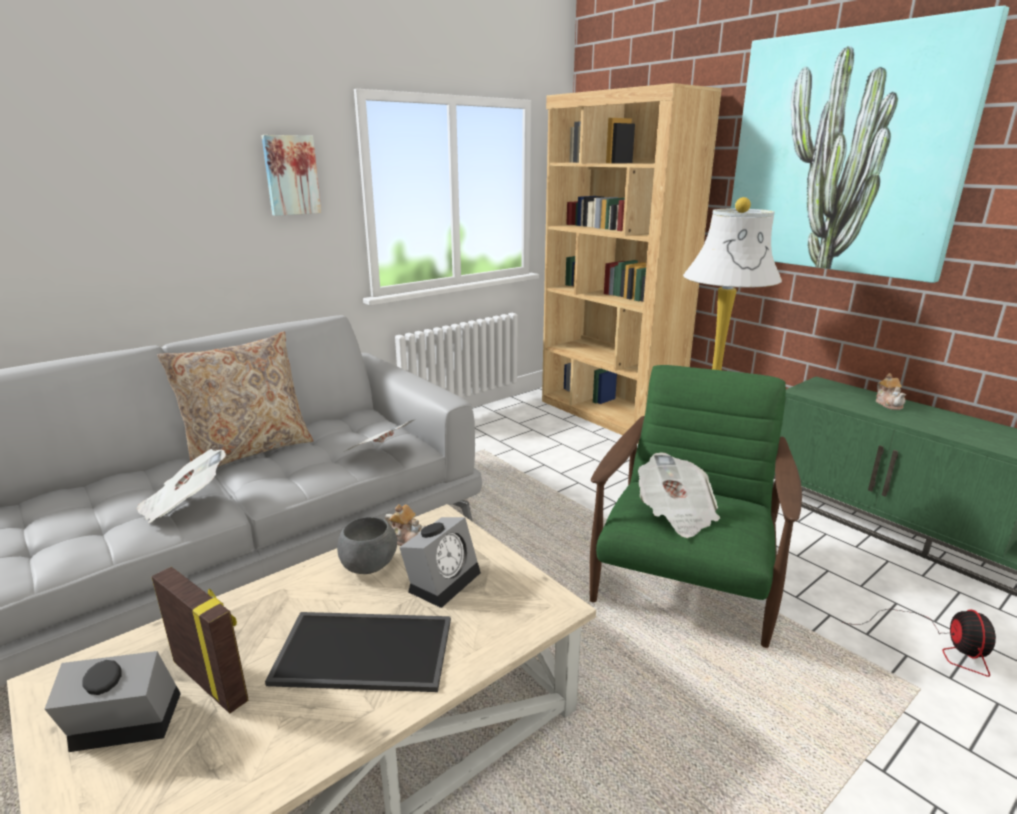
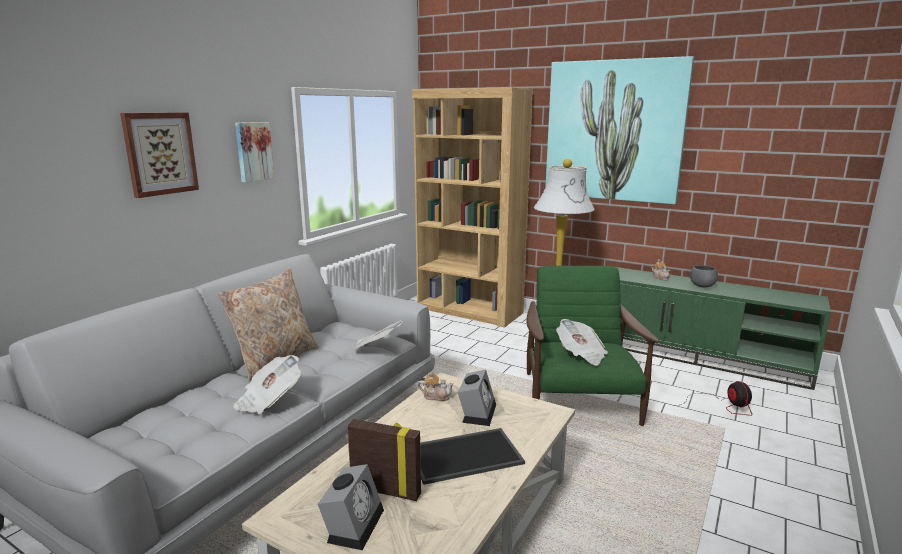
camera: 20 degrees left, 5 degrees down
alarm clock [45,651,181,752] -> alarm clock turned 135 degrees clockwise [318,464,384,550]
grey bowl [337,517,397,574] -> grey bowl moved to [690,265,718,287]
none -> picture [120,113,199,198]

